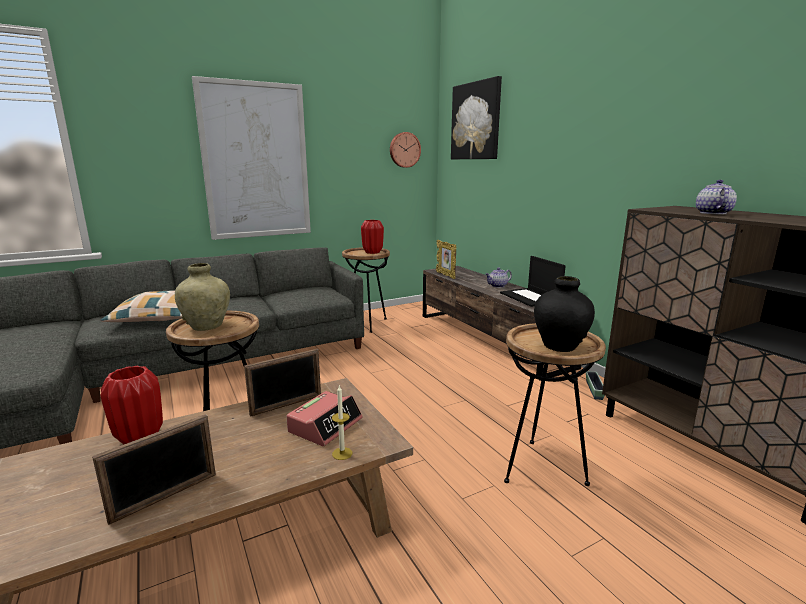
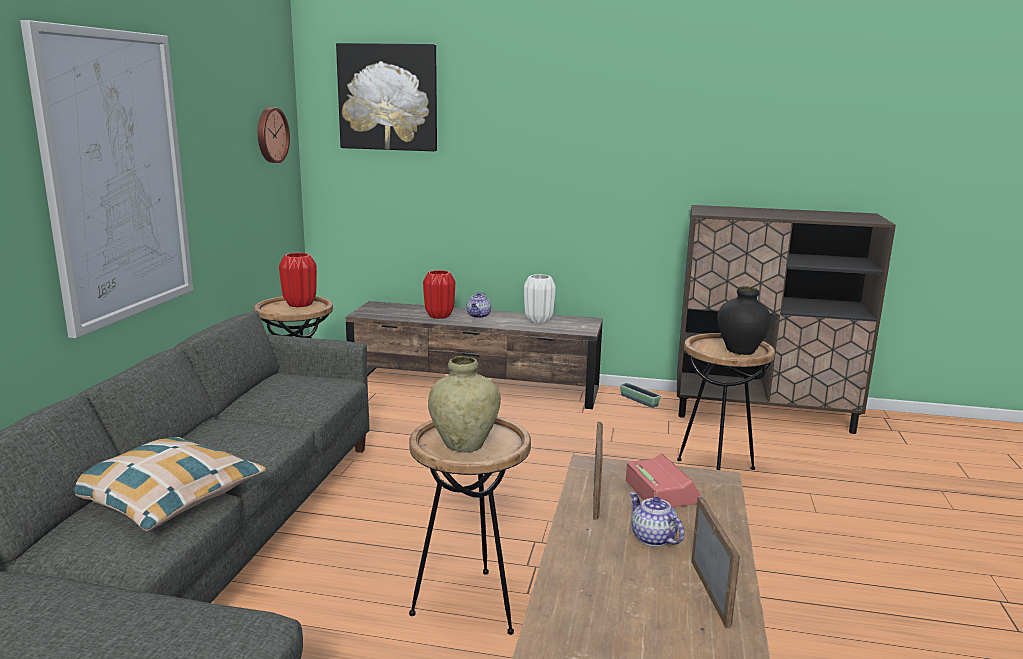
camera: 50 degrees left, 0 degrees up
red vase [100,366,163,444] -> red vase moved to [423,270,455,319]
candle [332,386,352,460] -> none
picture frame [436,240,457,279] -> none
laptop [500,256,566,307] -> white vase [524,274,556,324]
teapot [696,180,737,214] -> teapot moved to [630,492,684,547]

